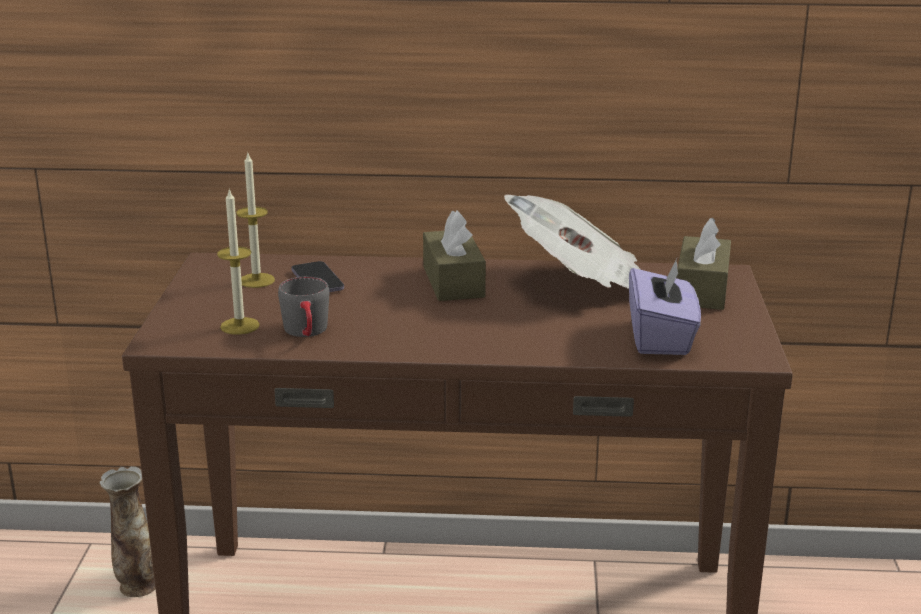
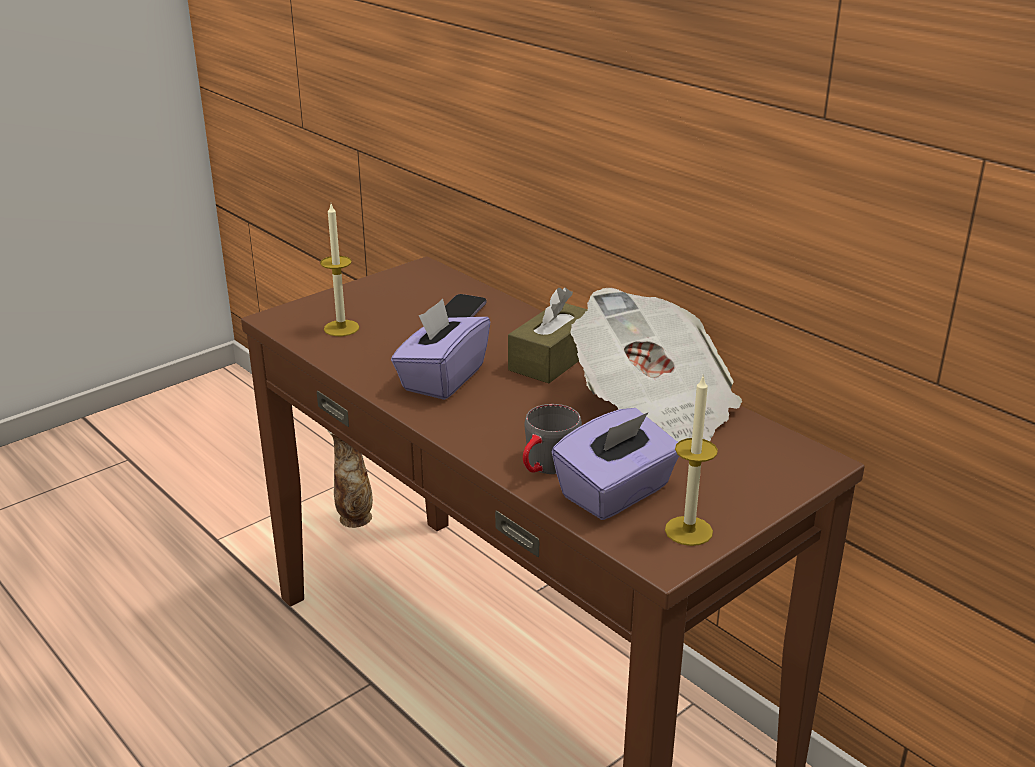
camera: 45 degrees right, 5 degrees up
candle [236,151,275,288] -> candle moved to [665,377,718,546]
grey mug [278,277,329,337] -> grey mug moved to [523,404,582,474]
brown tissue box [677,218,731,310] -> none
none -> purple tissue box [391,299,490,400]

